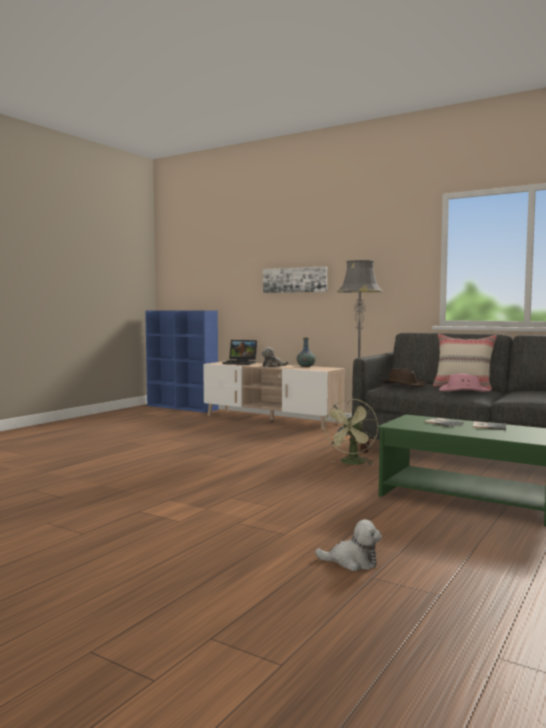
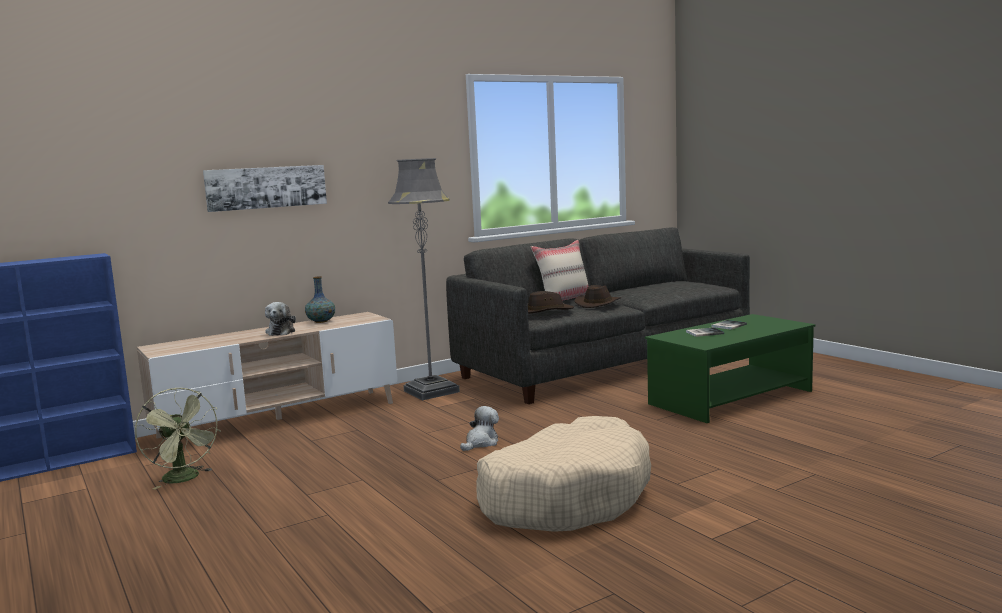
camera: 65 degrees left, 5 degrees up
laptop [223,340,257,365] -> none
plush toy [315,519,382,571] -> plush toy moved to [460,406,499,451]
green fan [323,399,378,465] -> green fan moved to [135,388,221,489]
pink hat [439,373,491,392] -> brown hat [574,285,621,308]
none -> beige dog bed [476,416,651,532]

